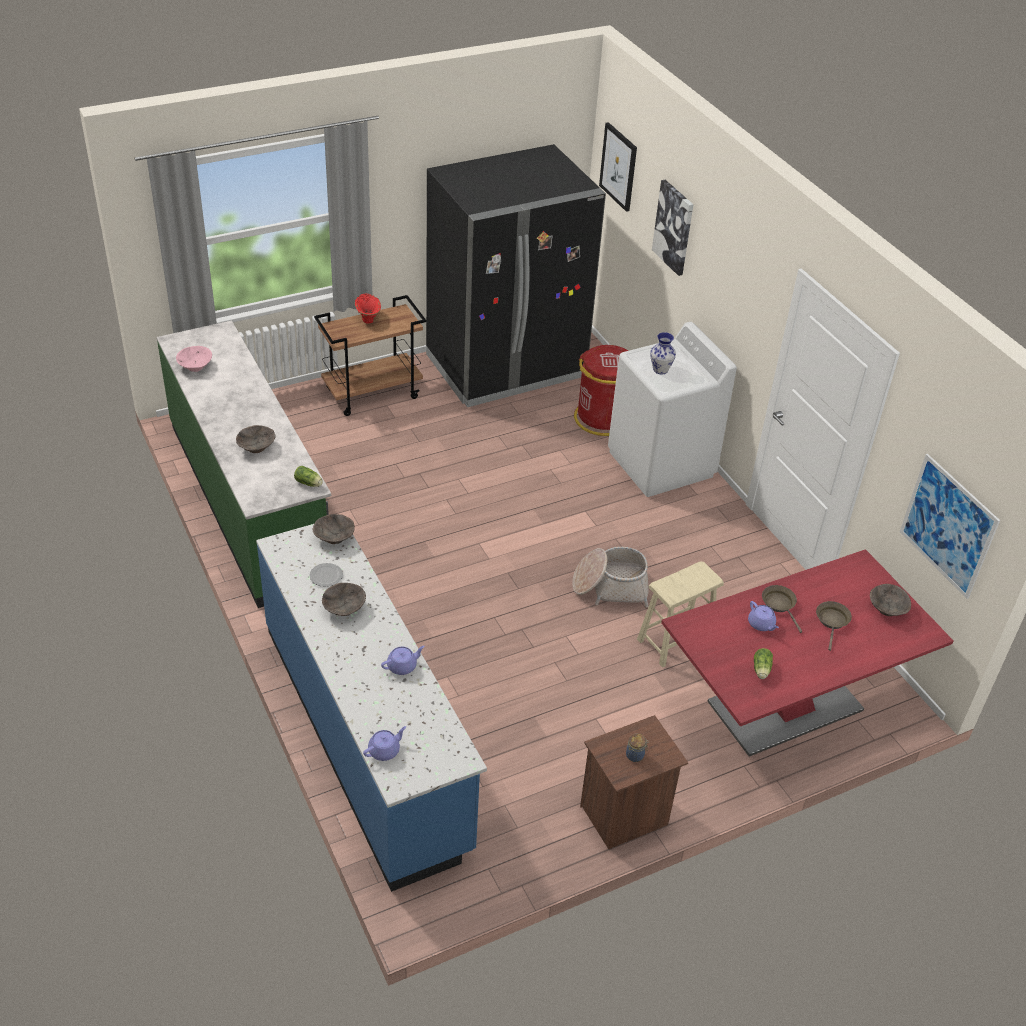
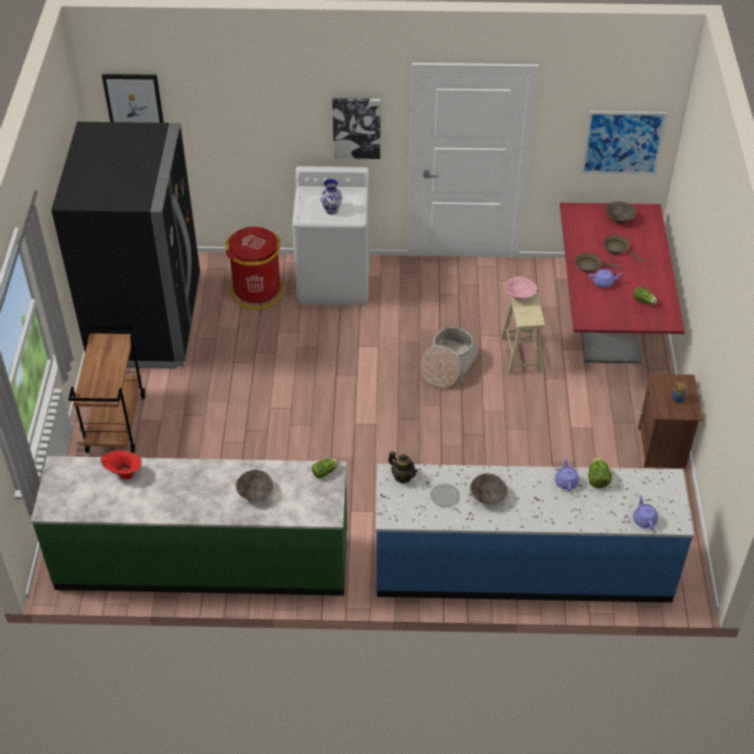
camera: 60 degrees left, 5 degrees up
pink bowl [176,346,212,372] -> pink bowl moved to [506,277,537,300]
brown bowl [313,514,355,544] -> teapot [388,451,418,483]
red vase [355,294,381,324] -> red vase moved to [101,450,142,479]
picture [652,180,693,276] -> picture moved to [332,98,380,159]
none -> lettuce [588,457,612,488]

